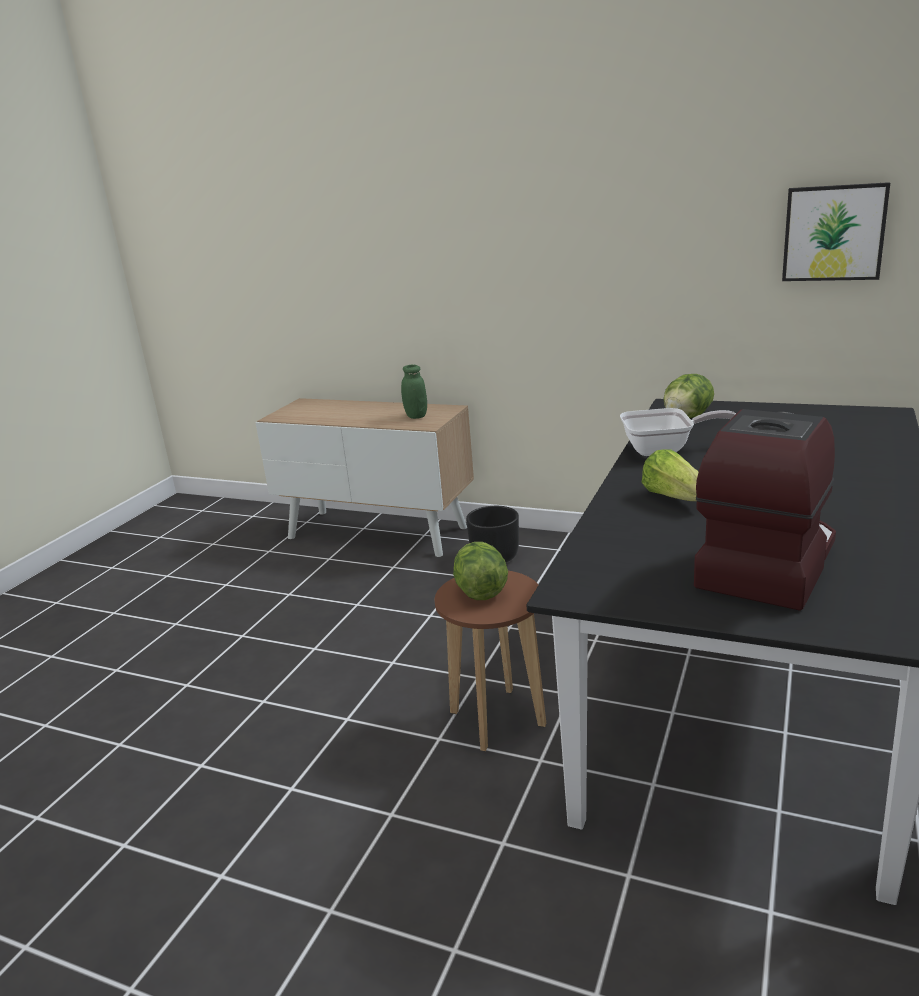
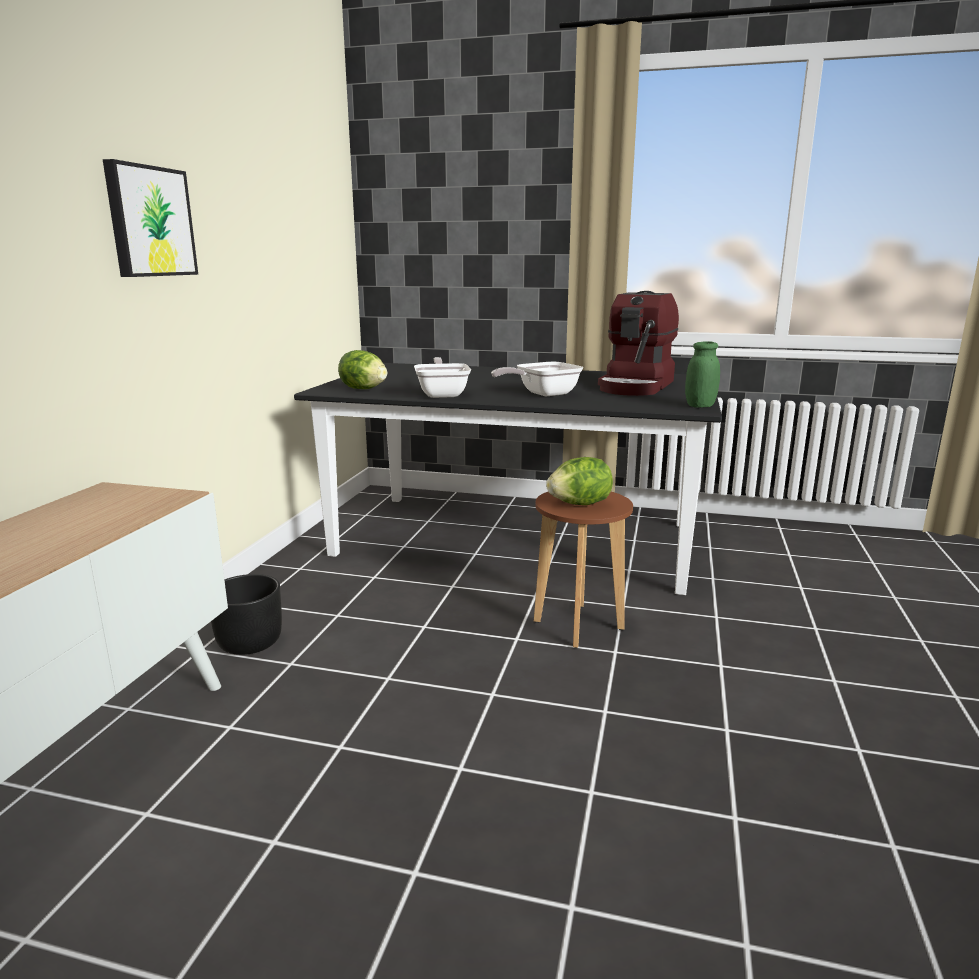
camera: 100 degrees left, 5 degrees down
green jar [401,365,427,419] -> green jar moved to [685,341,720,408]
lettuce [641,449,698,501] -> frying pan [491,362,583,397]
coffee machine [694,409,836,611] -> coffee machine turned 90 degrees counterclockwise [598,291,679,396]
picture [782,182,890,281] -> picture moved to [103,159,198,277]

